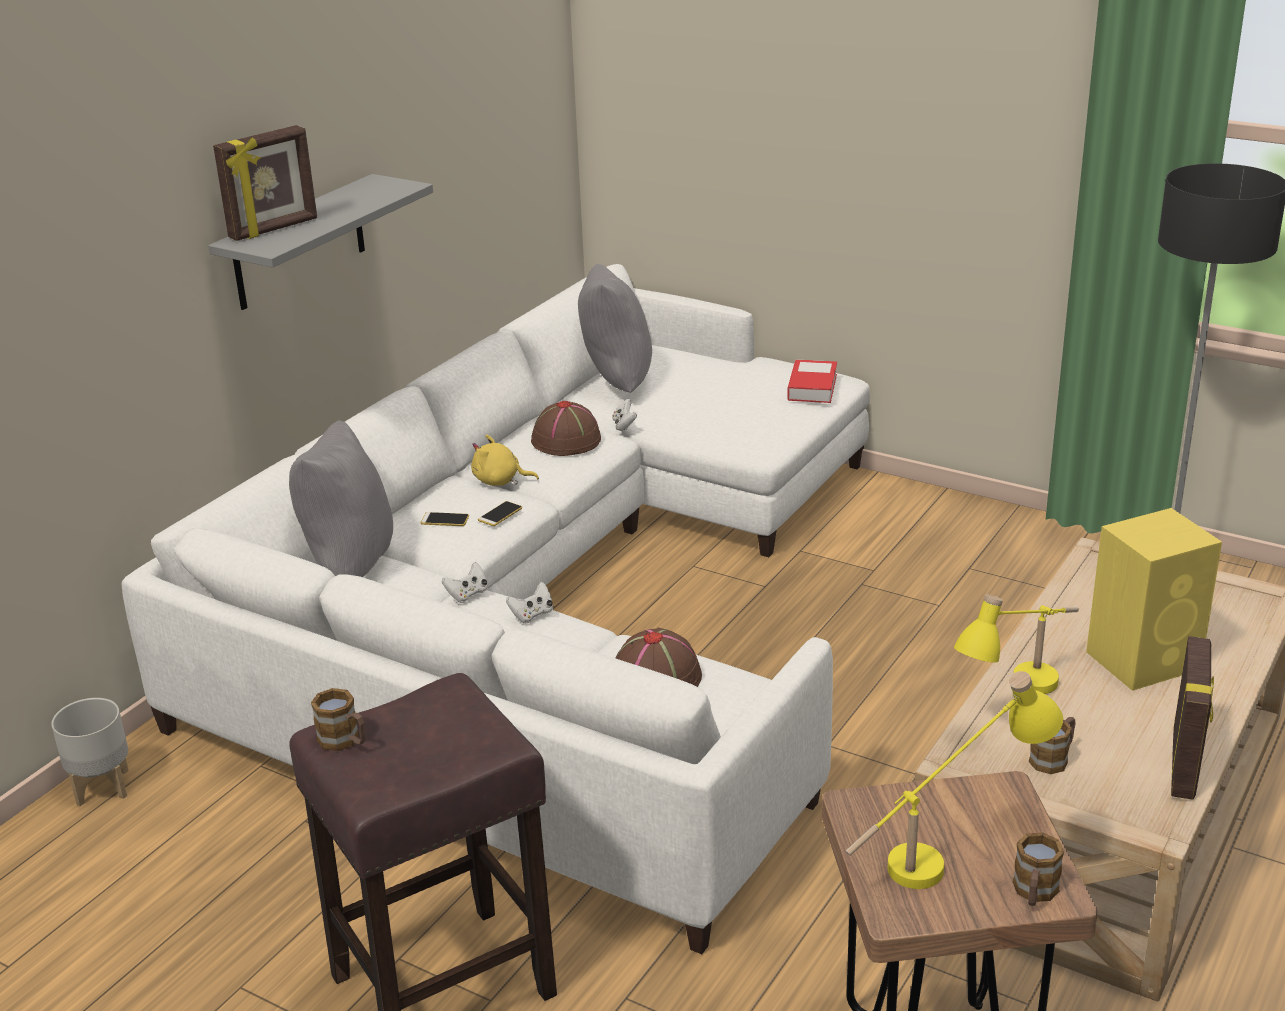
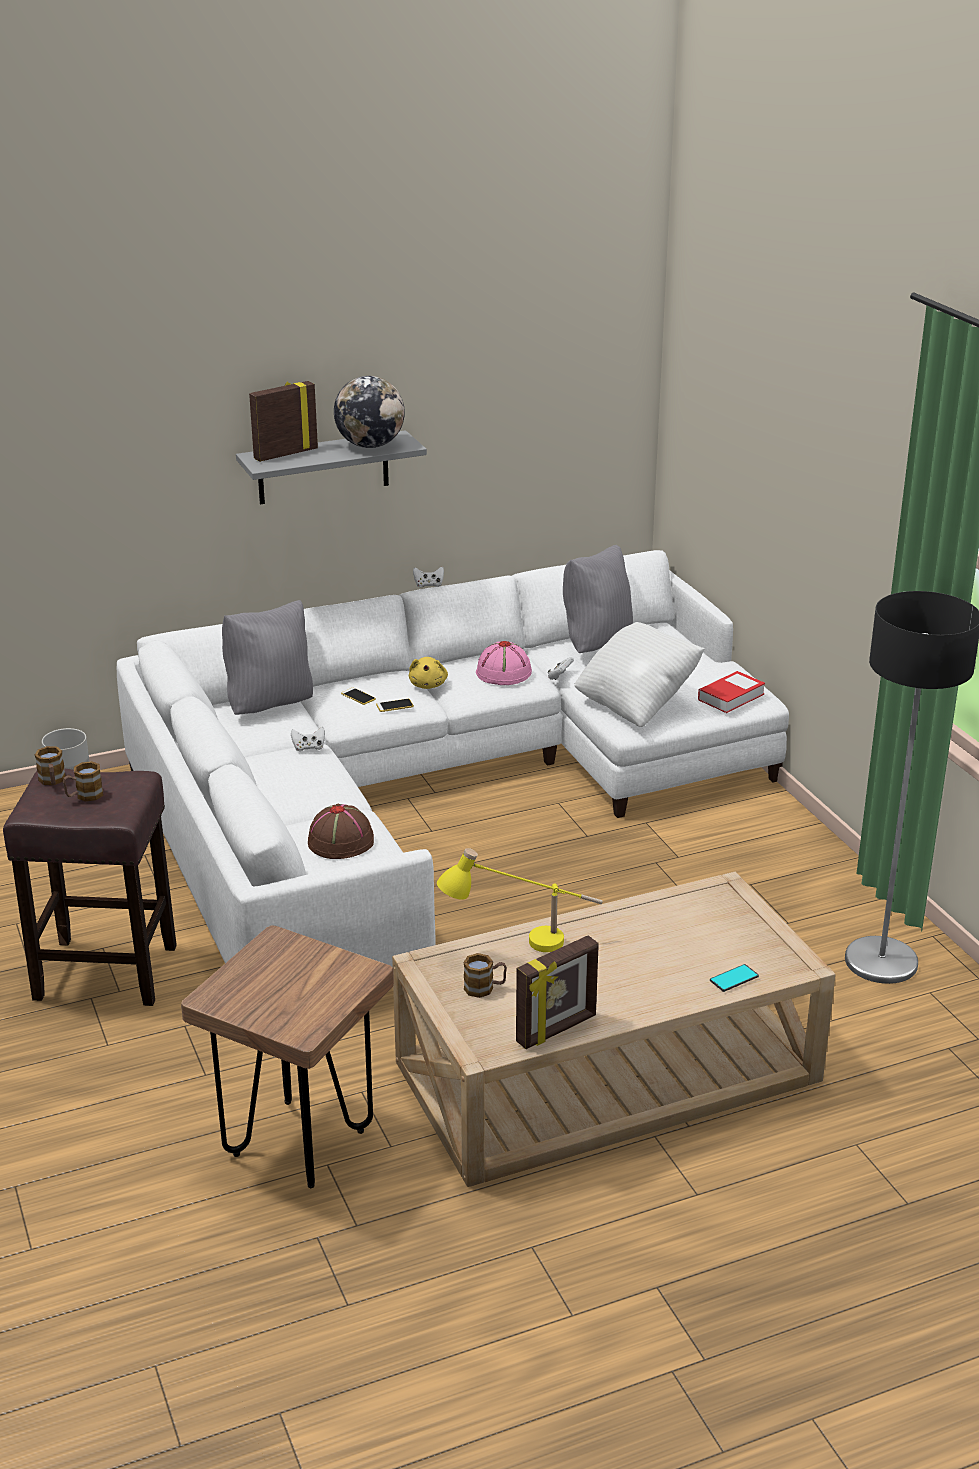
camera: 35 degrees right, 0 degrees up
picture frame [213,125,317,241] -> picture frame turned 150 degrees clockwise [249,381,318,462]
yellow plush toy [471,435,539,486] -> yellow plush toy turned 135 degrees counterclockwise [409,657,448,689]
white game controller [506,582,553,623] -> white game controller moved to [413,567,444,587]
brown hat [531,401,601,456] -> pink hat [476,641,532,685]
yellow table lamp [846,671,1063,889] -> none
mug [1013,832,1064,906] -> mug moved to [63,761,103,801]
yellow speaker [1086,508,1222,691] -> none
none -> globe [334,376,405,448]
none -> white pillow [574,622,705,727]
none -> phone [710,964,759,992]

